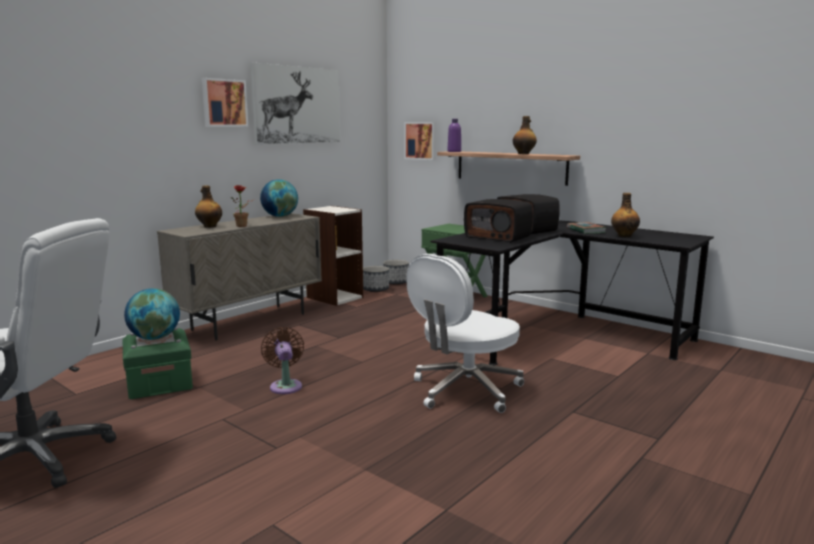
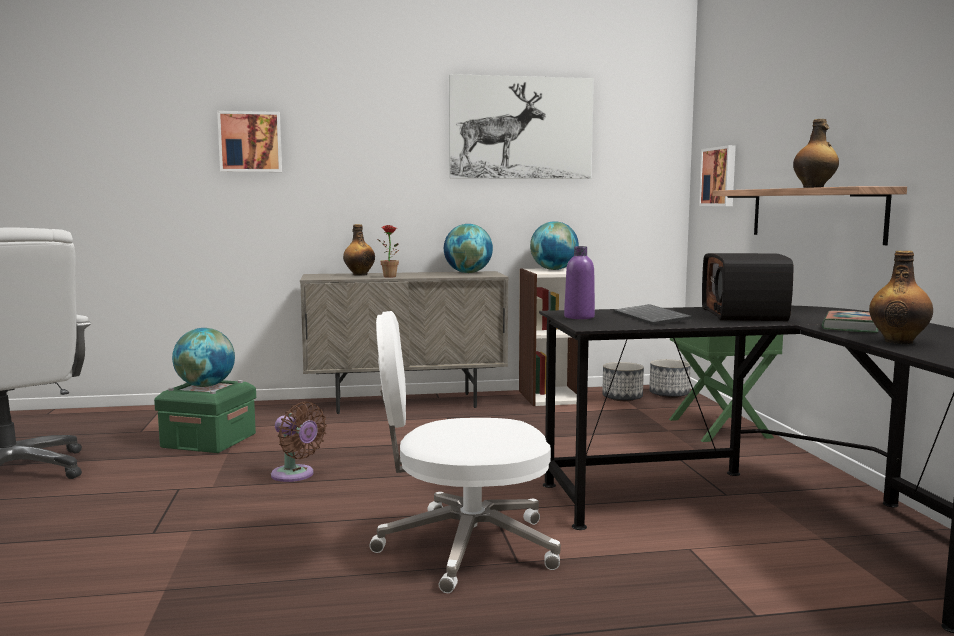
camera: 40 degrees right, 5 degrees down
picture [202,78,248,127] -> picture moved to [217,111,282,172]
brown fan [261,327,304,394] -> brown fan turned 105 degrees clockwise [271,401,327,482]
purple bottle [447,119,461,152] -> purple bottle moved to [564,246,595,319]
radio [464,199,533,243] -> keyboard [613,304,692,325]
none -> globe [530,221,579,270]

